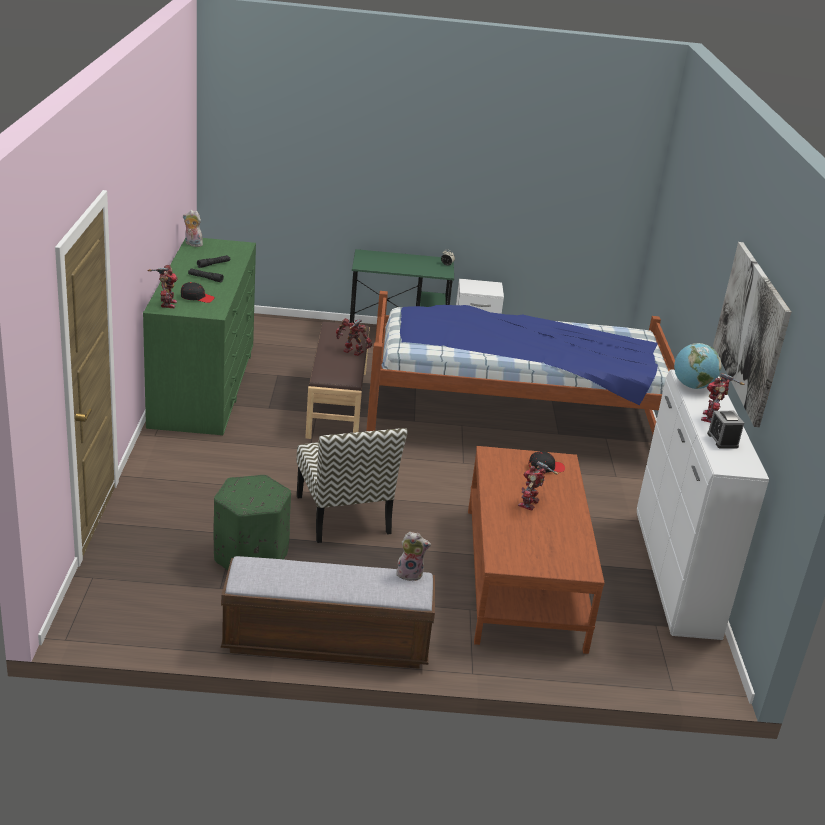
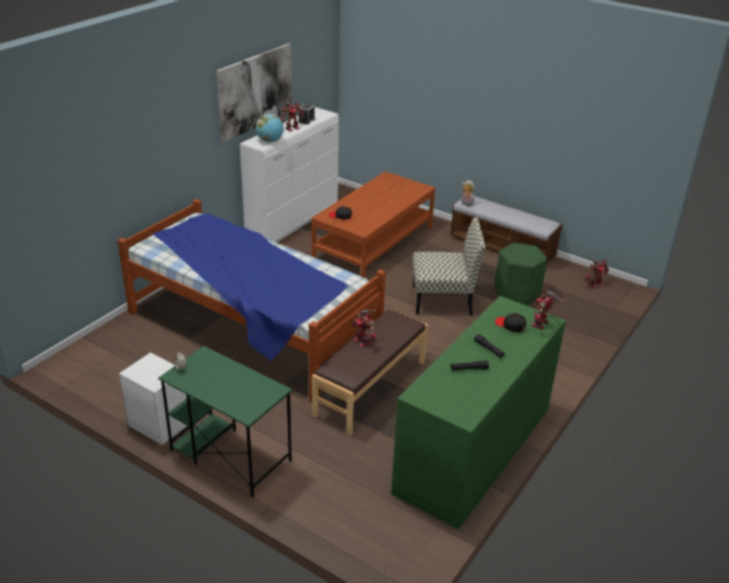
camera: 145 degrees left, 5 degrees up
plush toy [183,210,204,247] -> none
chair [297,428,408,543] -> chair turned 75 degrees clockwise [413,217,486,316]
toy robot [518,461,558,511] -> toy robot moved to [585,258,609,288]

